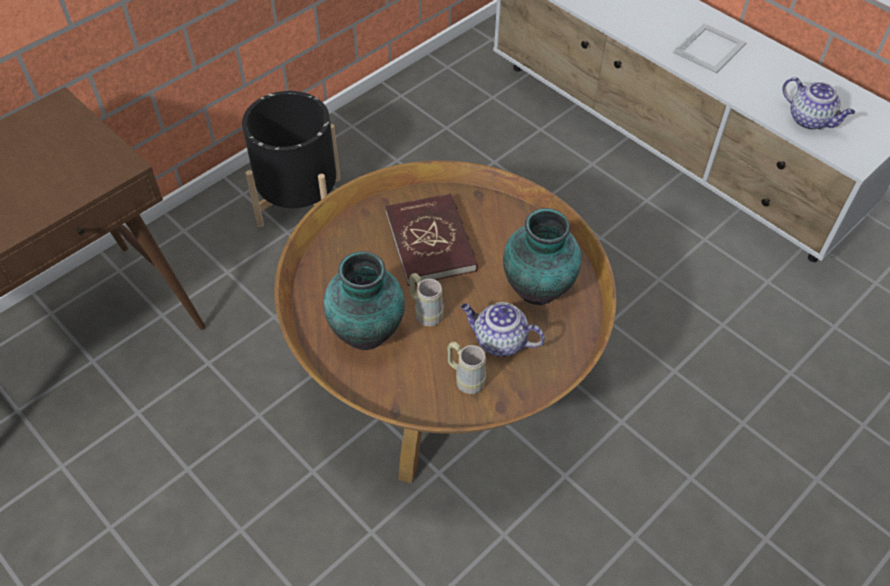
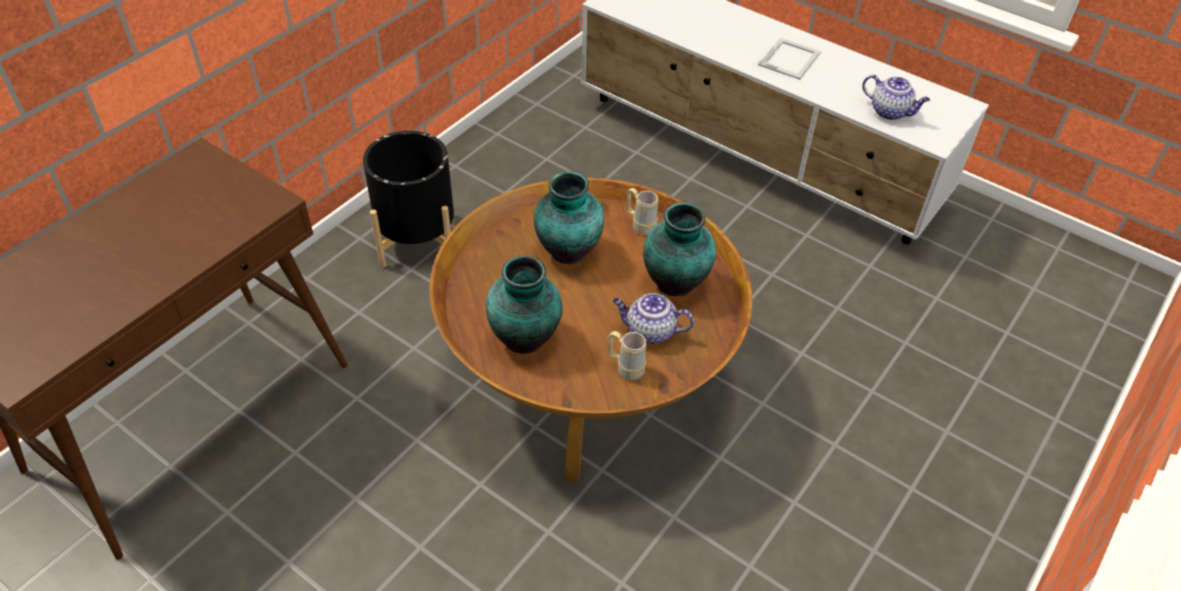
camera: 10 degrees left, 5 degrees down
red book [385,193,478,286] -> vase [534,171,604,264]
beige mug [409,273,444,326] -> beige mug moved to [626,188,658,235]

